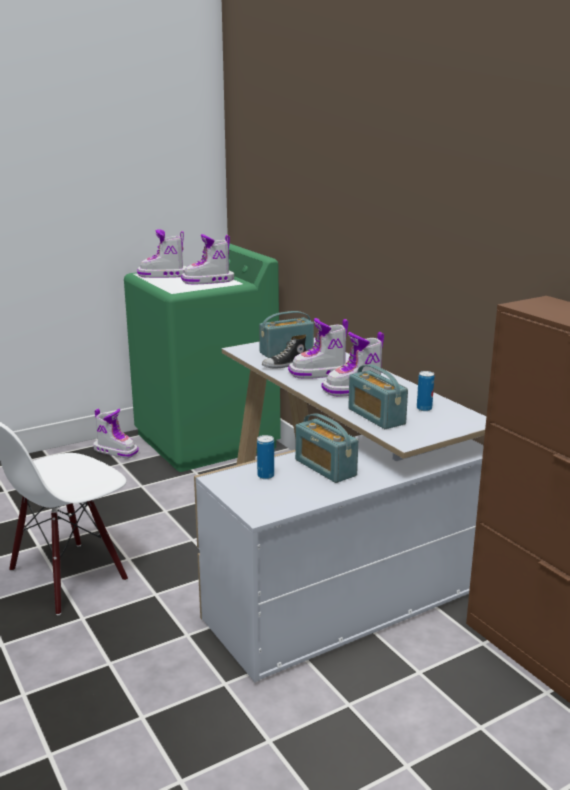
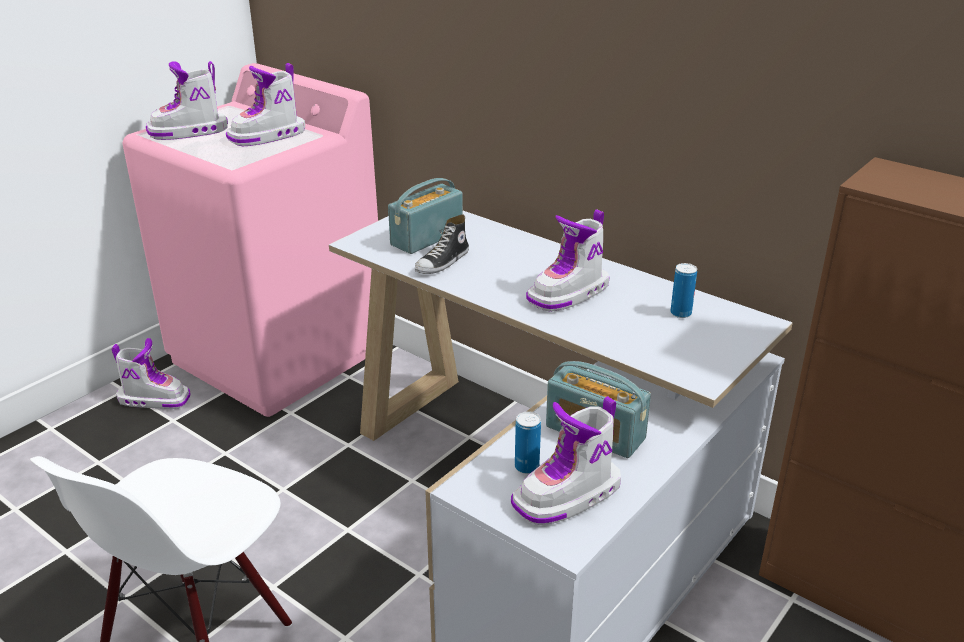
camera: 20 degrees left, 10 degrees up
green washing machine [124,243,281,472] -> pink washing machine [122,63,378,417]
boot [288,318,348,379] -> boot moved to [511,396,621,525]
radio [348,364,408,429] -> none

